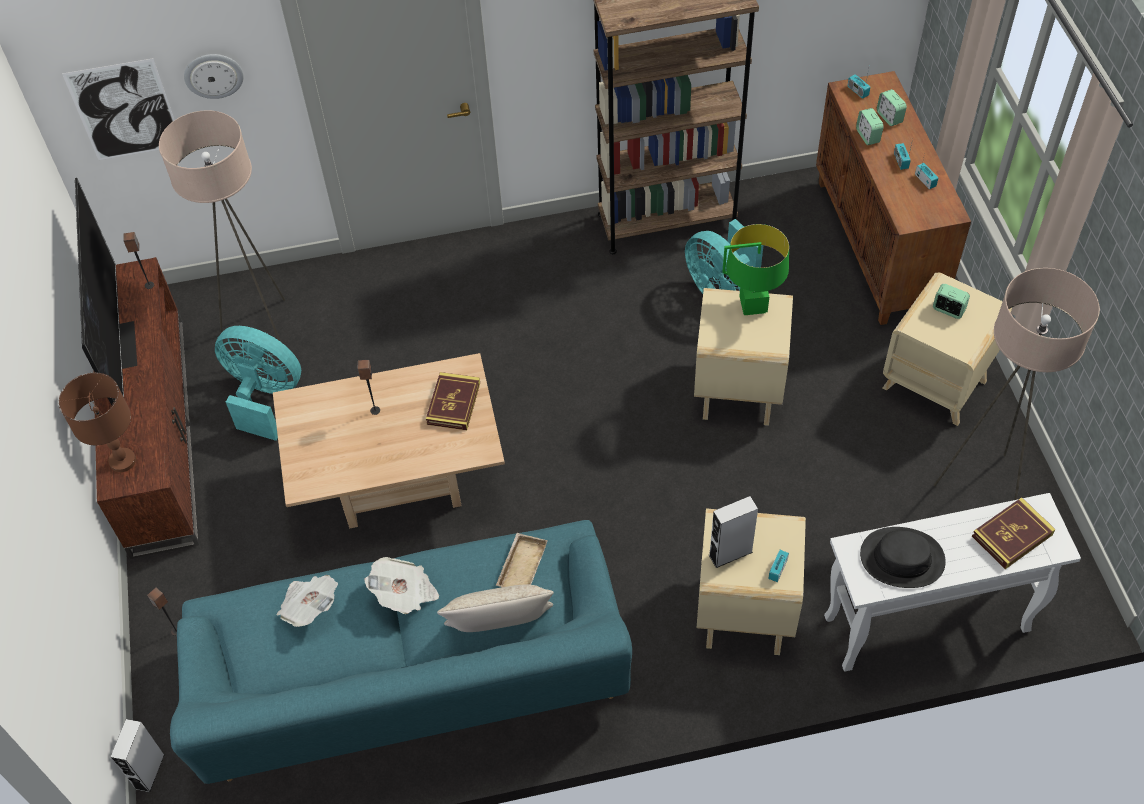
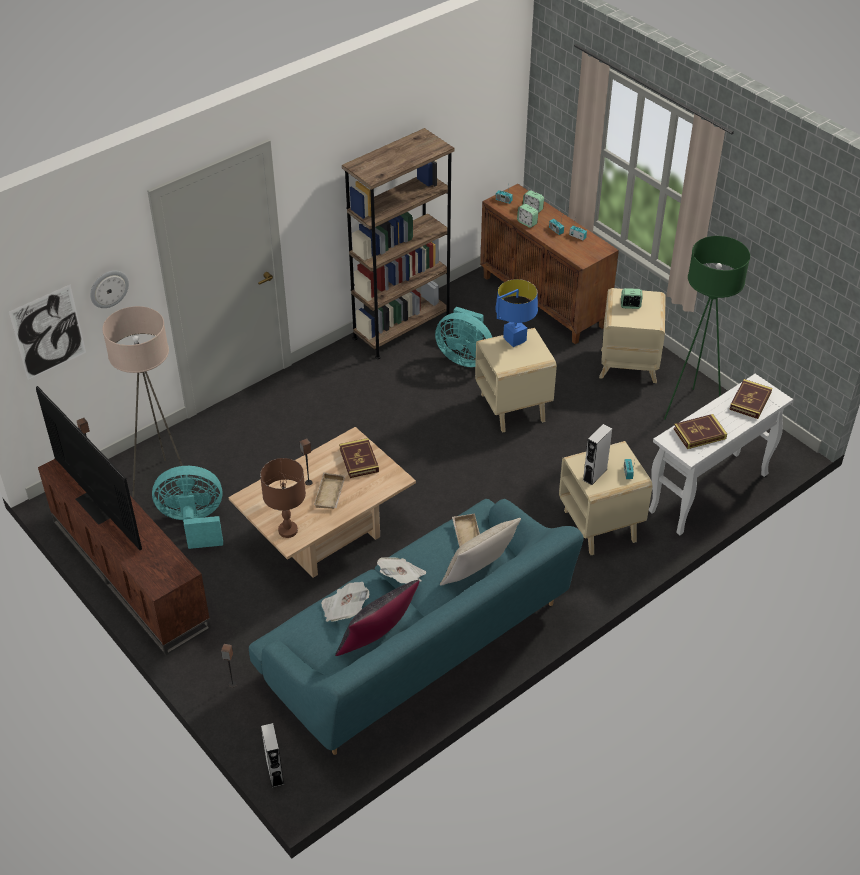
camera: 30 degrees left, 10 degrees down
brown table lamp [59,373,136,472] -> brown table lamp moved to [260,458,306,538]
green table lamp [722,224,789,315] -> blue table lamp [495,279,538,347]
black hat [860,527,946,588] -> book [674,414,727,449]
beige floor lamp [933,268,1100,500] -> green floor lamp [664,236,750,420]
none -> beige tray [314,472,346,509]
none -> black pillow [335,580,419,656]

